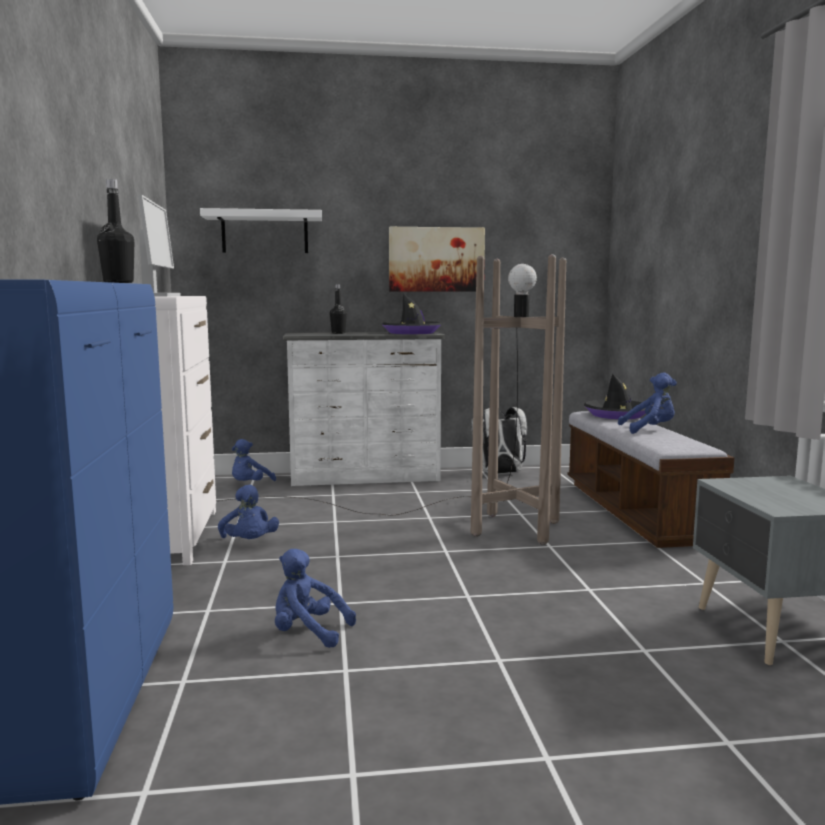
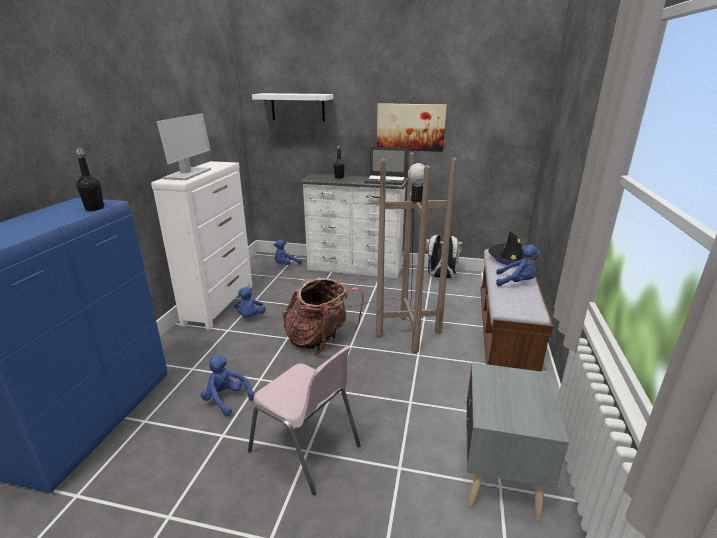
camera: 20 degrees right, 15 degrees up
black hat [382,293,442,334] -> laptop [364,147,408,185]
none -> pink chair [248,346,361,495]
none -> backpack [282,277,364,355]

